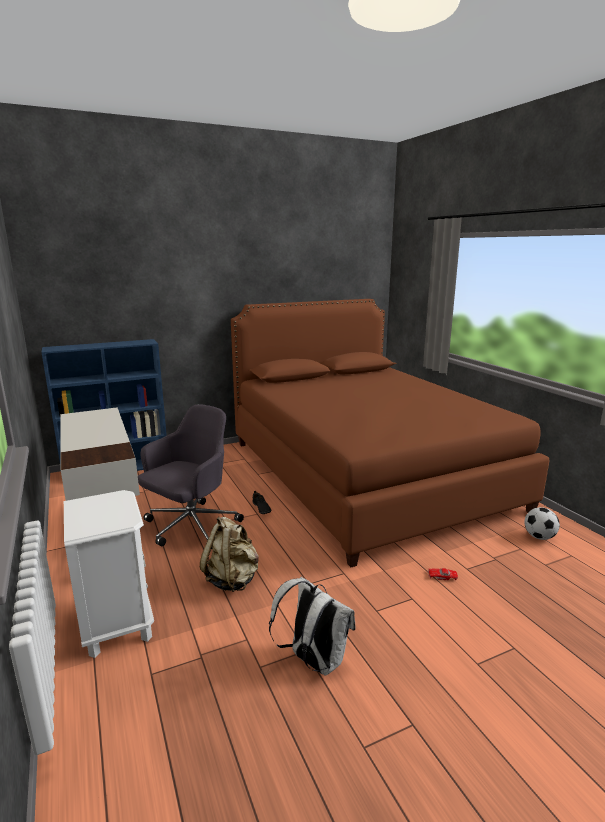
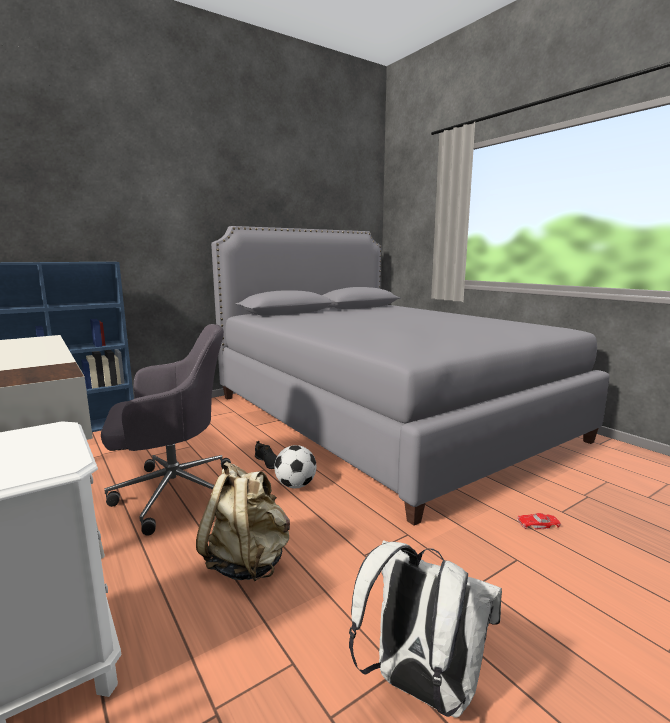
camera: 10 degrees left, 5 degrees down
grey office chair [138,405,244,549] -> grey office chair turned 45 degrees clockwise [101,324,231,535]
brown bed [231,299,550,567] -> grey bed [211,226,610,526]
football [525,507,560,540] -> football moved to [274,445,317,488]

